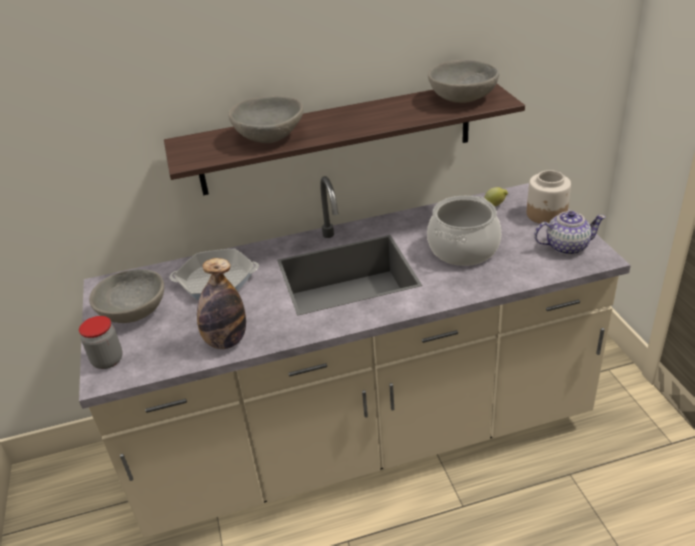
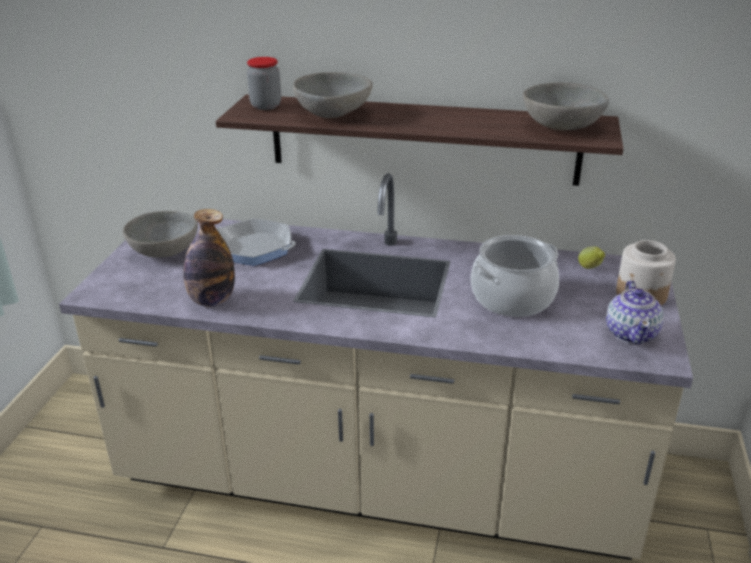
camera: 25 degrees right, 5 degrees down
jar [79,316,123,369] -> jar moved to [247,57,281,110]
teapot [534,211,606,255] -> teapot turned 75 degrees clockwise [606,280,664,344]

